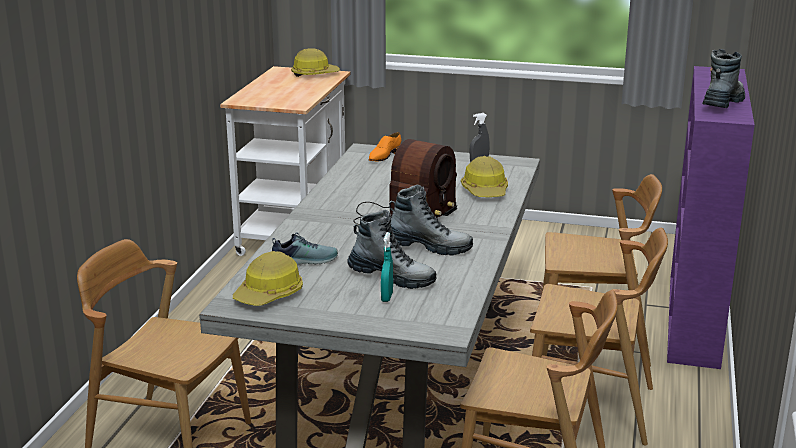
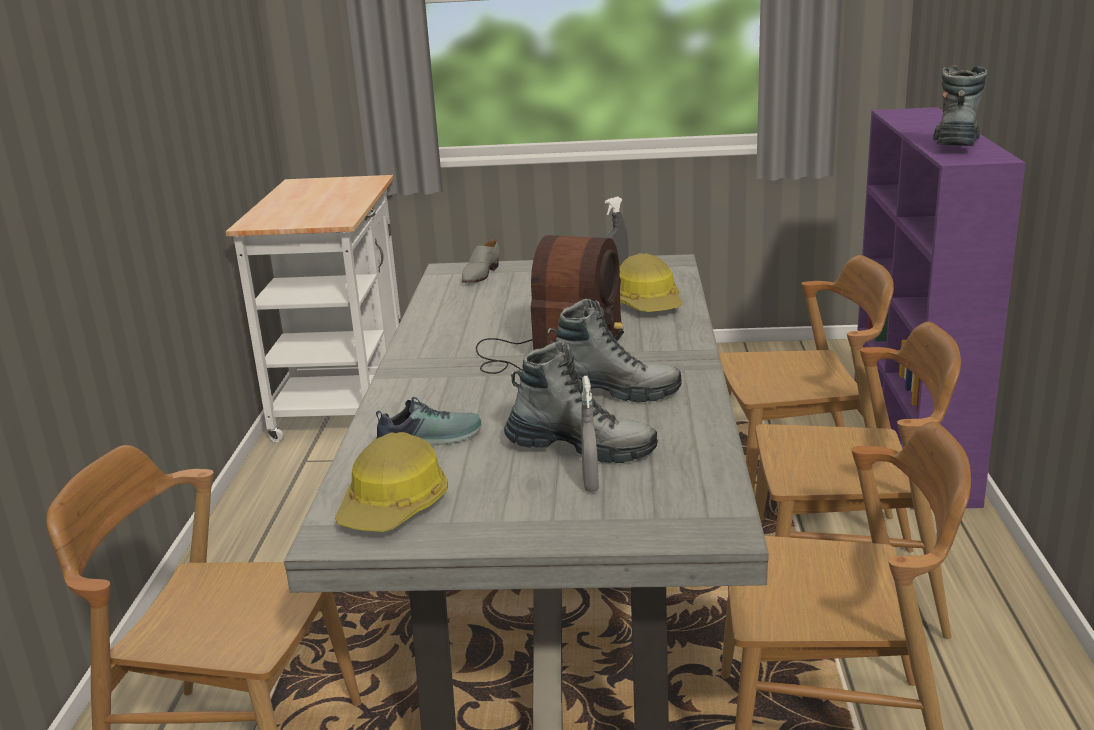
camera: 10 degrees left, 0 degrees up
hard hat [291,48,340,77] -> none
orange shoe [369,132,401,161] -> grey shoe [462,240,500,283]
turquoise spray bottle [381,232,393,302] -> grey spray bottle [581,376,599,492]

